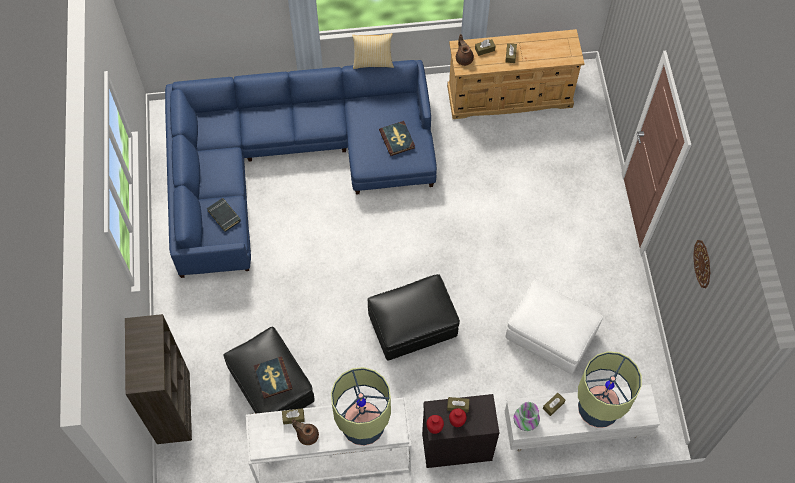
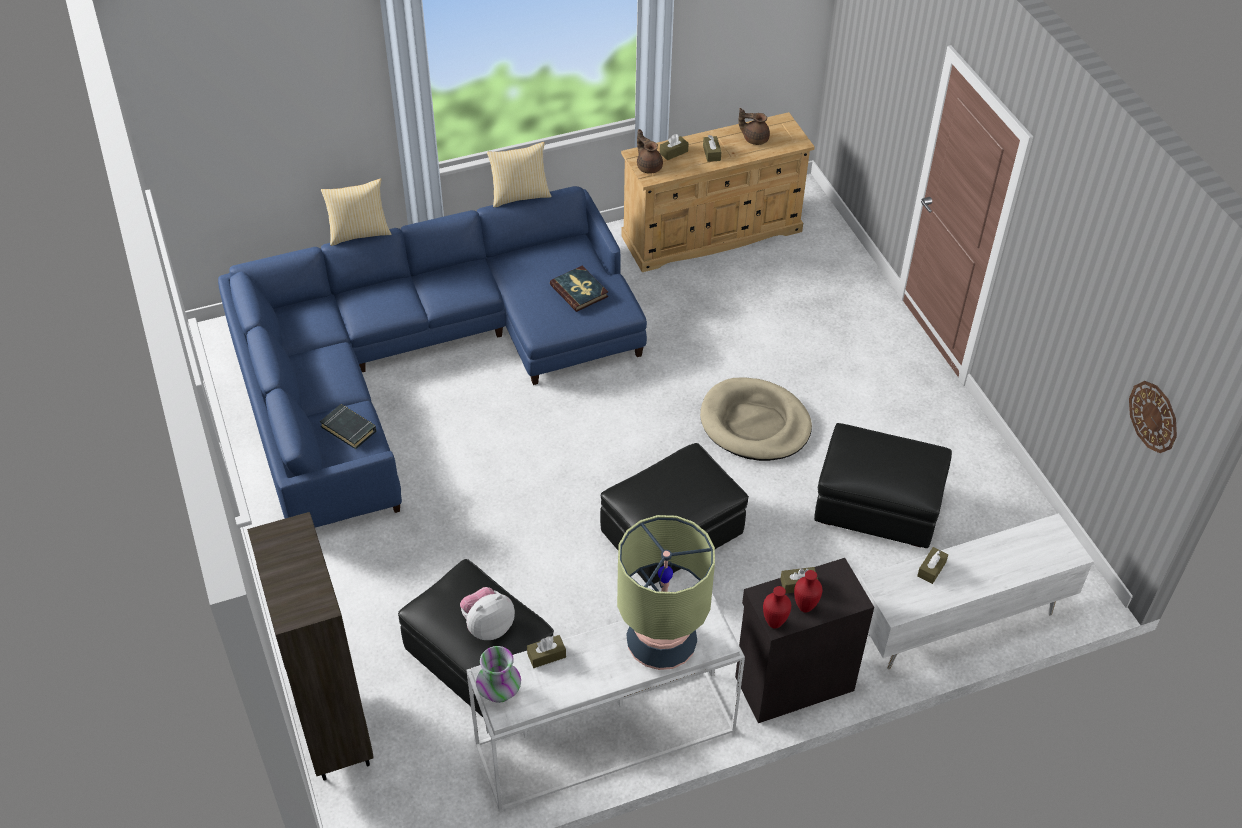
camera: 15 degrees left, 15 degrees down
book [254,356,293,399] -> plush toy [460,587,515,640]
brown teapot [292,419,319,445] -> brown teapot moved to [739,108,770,145]
white ottoman [505,280,603,374] -> black ottoman [814,423,952,548]
vase [514,402,540,431] -> vase moved to [476,646,521,703]
table lamp [578,351,642,428] -> none
wall clock [693,240,710,288] -> wall clock moved to [1129,381,1177,453]
none -> pillow [321,178,392,246]
none -> beige dog bed [700,377,812,461]

